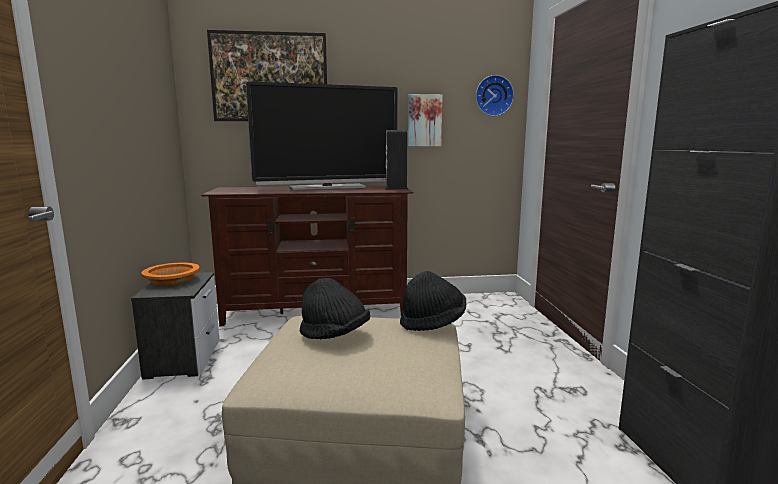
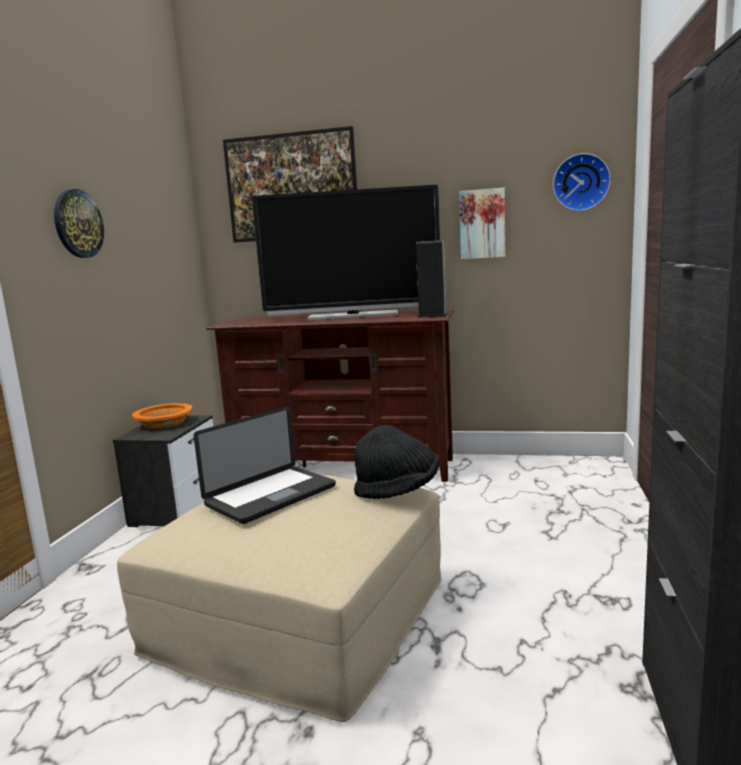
camera: 20 degrees right, 0 degrees up
black hat [300,278,370,339] -> laptop [194,406,336,524]
none -> wall clock [54,189,104,258]

